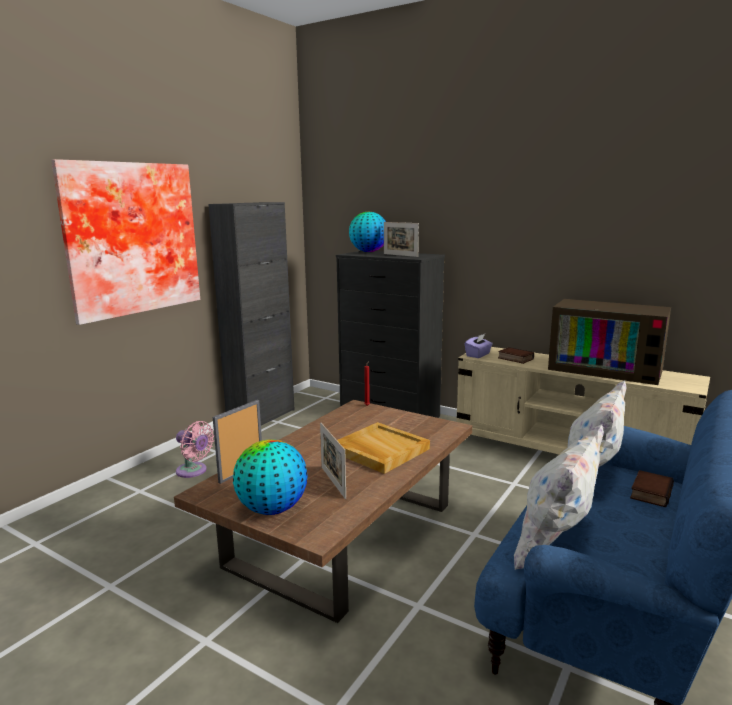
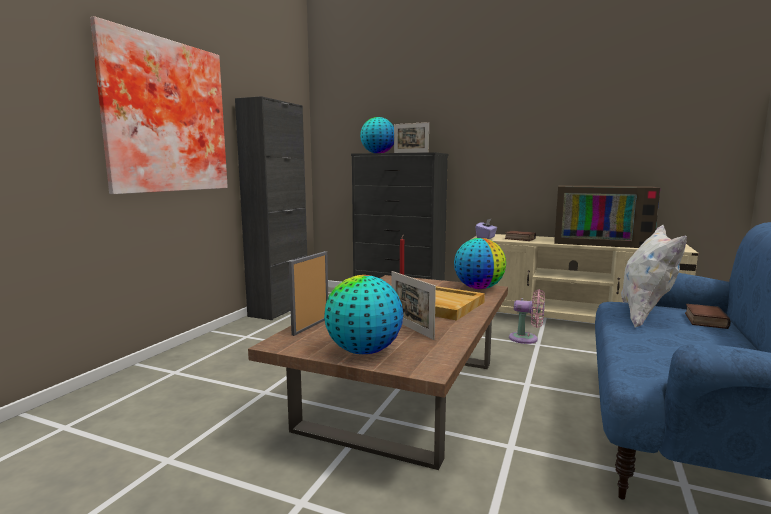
camera: 10 degrees left, 5 degrees down
pink fan [176,421,214,478] -> pink fan moved to [509,289,545,344]
white pillow [514,424,604,570] -> none
none -> globe [454,238,506,289]

